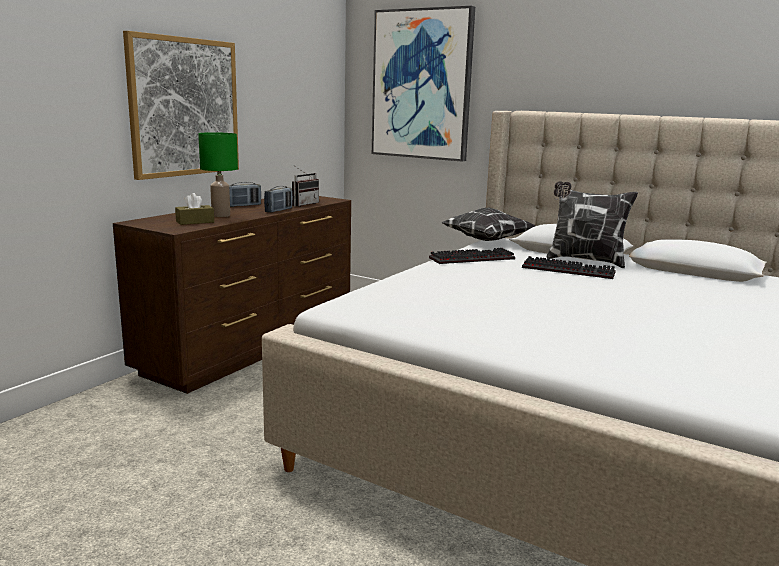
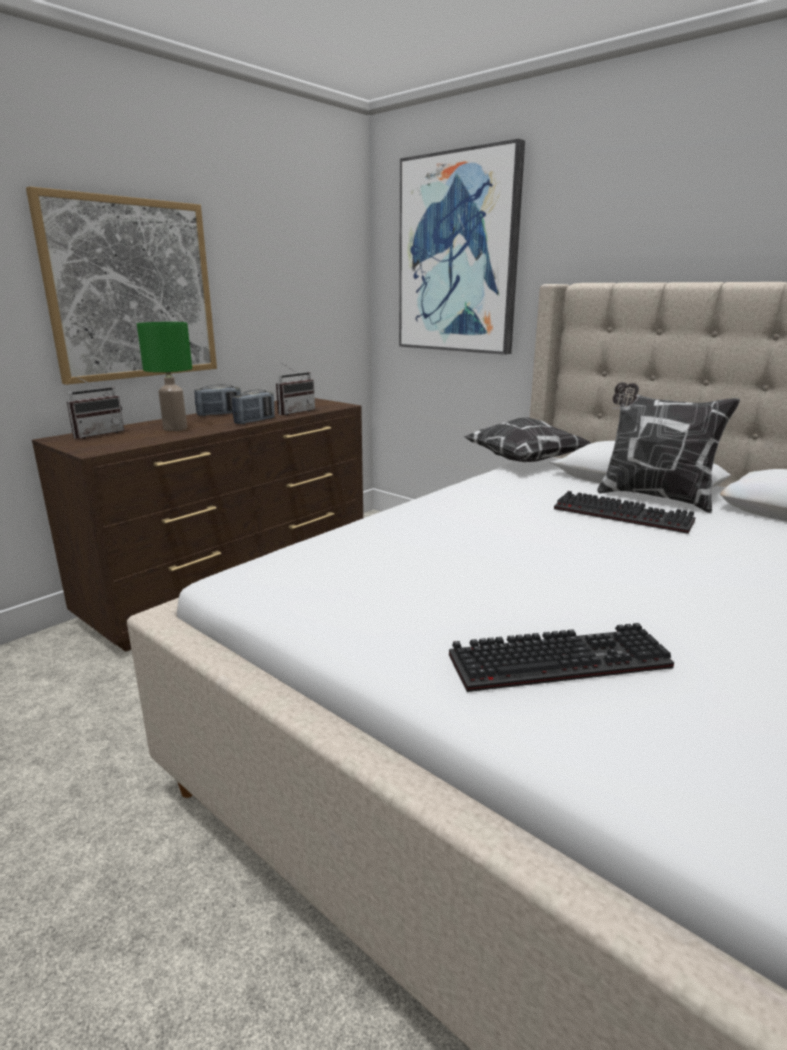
camera: 10 degrees right, 5 degrees up
brown tissue box [175,193,214,225] -> none
keyboard [429,248,515,264] -> keyboard moved to [449,623,674,692]
none -> radio [67,376,124,439]

